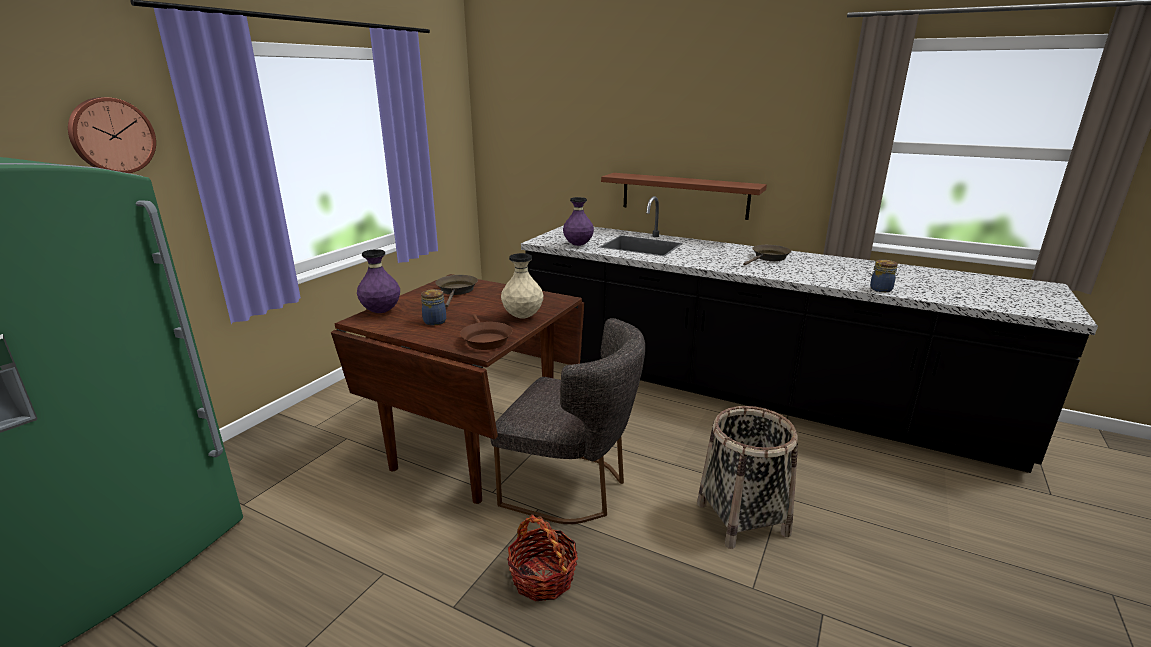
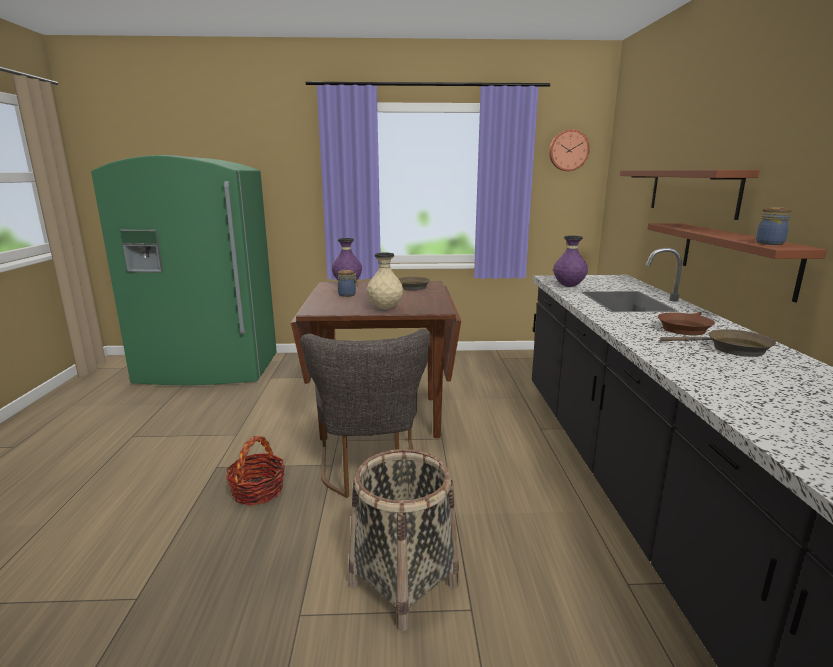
camera: 60 degrees right, 5 degrees down
wall clock [68,97,156,173] -> wall clock moved to [549,129,590,171]
brown frying pan [460,314,513,350] -> brown frying pan moved to [658,312,715,335]
jar [870,260,898,292] -> jar moved to [756,207,791,245]
none -> brown shelf [620,170,760,220]

